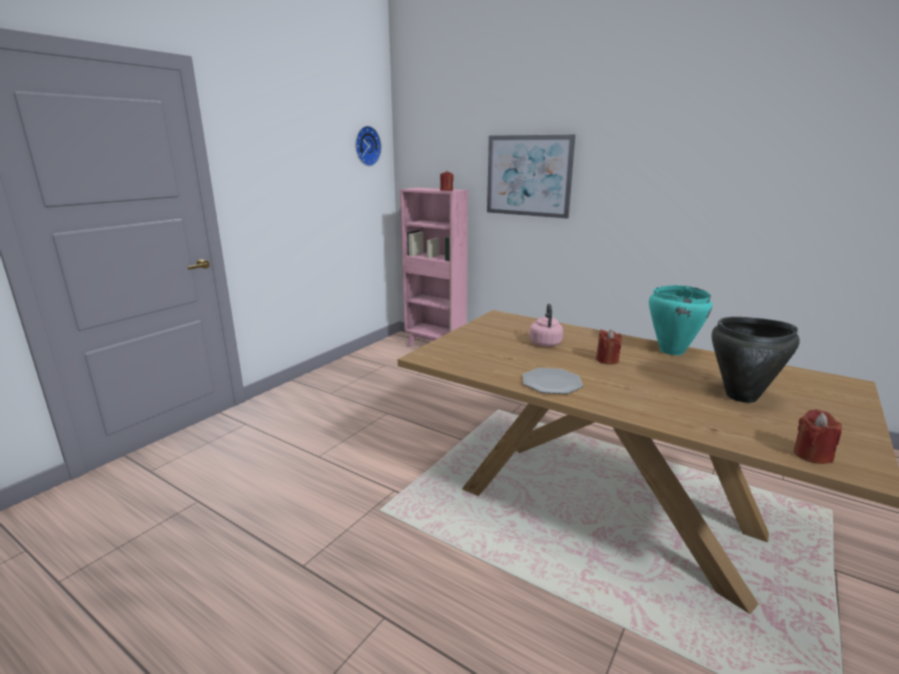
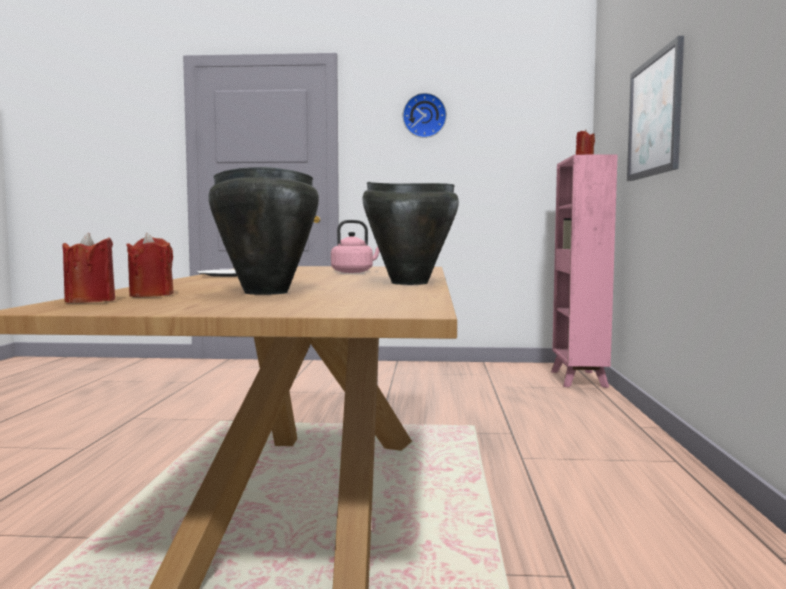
camera: 60 degrees right, 15 degrees down
wall clock [355,126,381,166] -> wall clock moved to [403,93,447,138]
red candle [596,329,622,365] -> red candle moved to [126,233,174,297]
turquoise cooking pot [649,285,712,355] -> black cooking pot [362,182,459,285]

